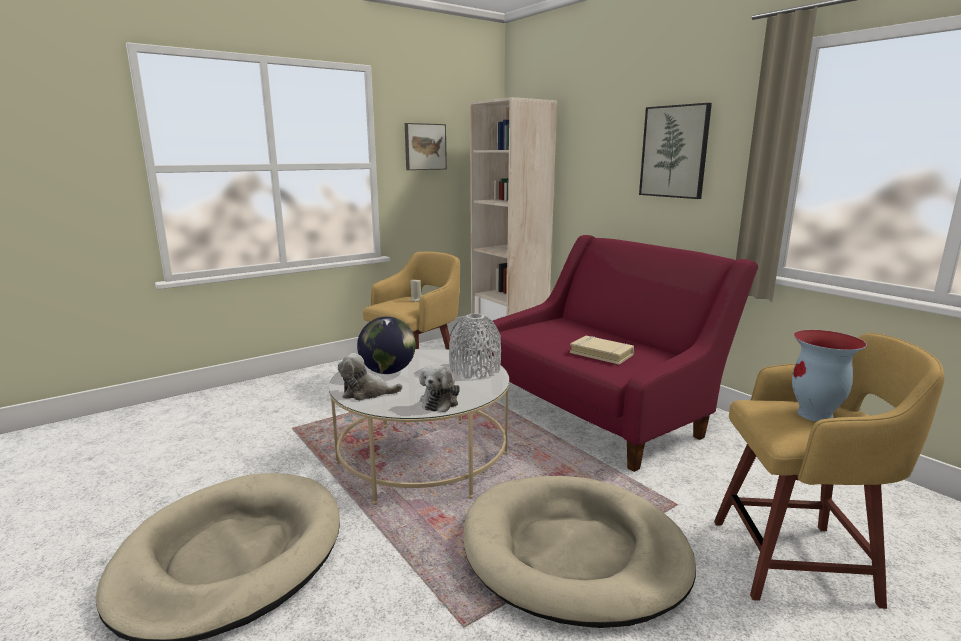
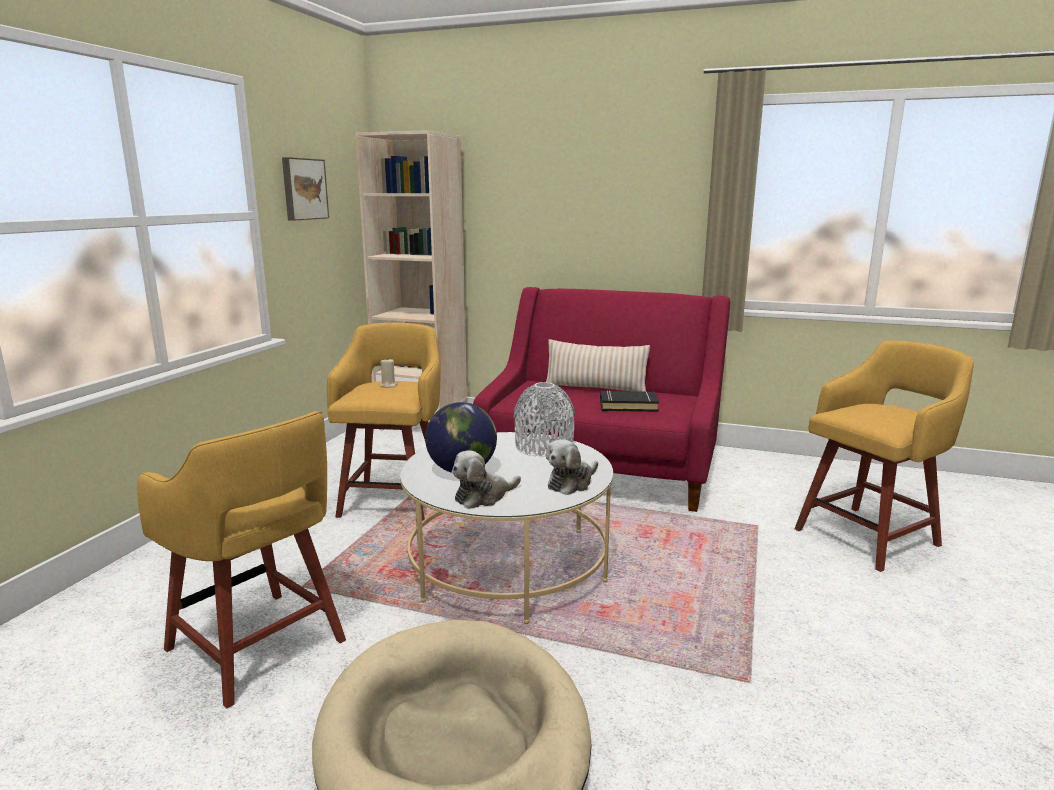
camera: 35 degrees left, 0 degrees up
plush toy [420,365,460,412] -> plush toy turned 60 degrees clockwise [546,439,598,495]
beige dog bed [463,476,696,628] -> none
beige book [570,336,634,364] -> black book [600,390,659,412]
picture [639,103,712,199] -> none
vase [792,330,867,422] -> none
none -> yellow stool [137,411,346,708]
none -> beige pillow [546,339,650,392]

